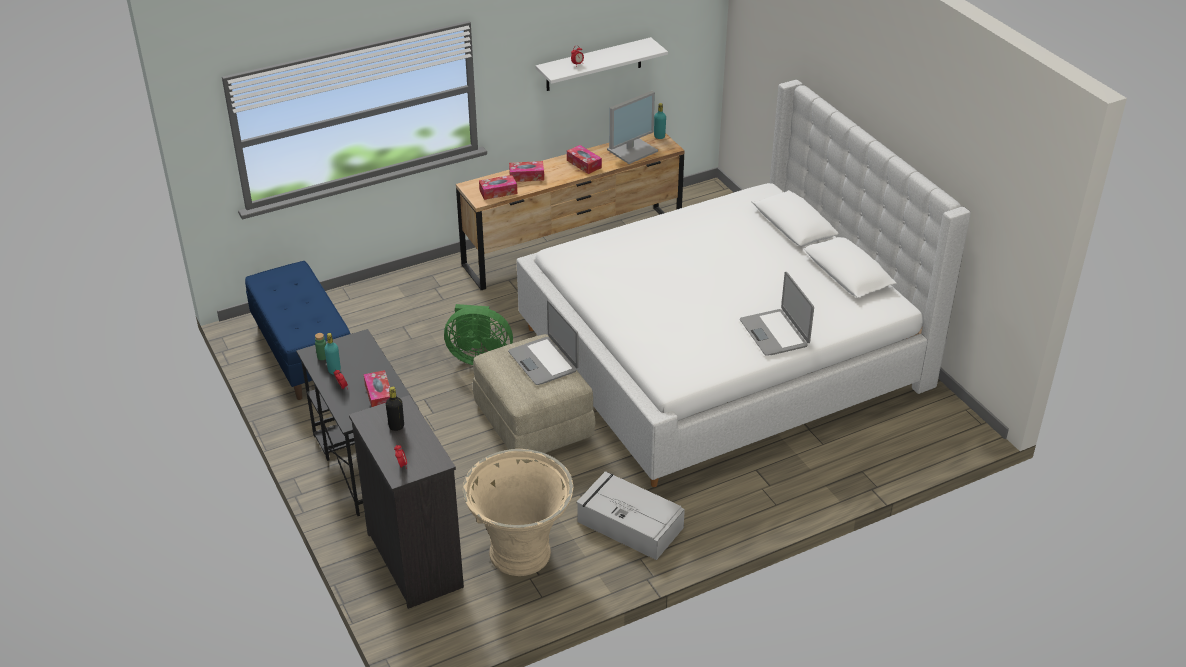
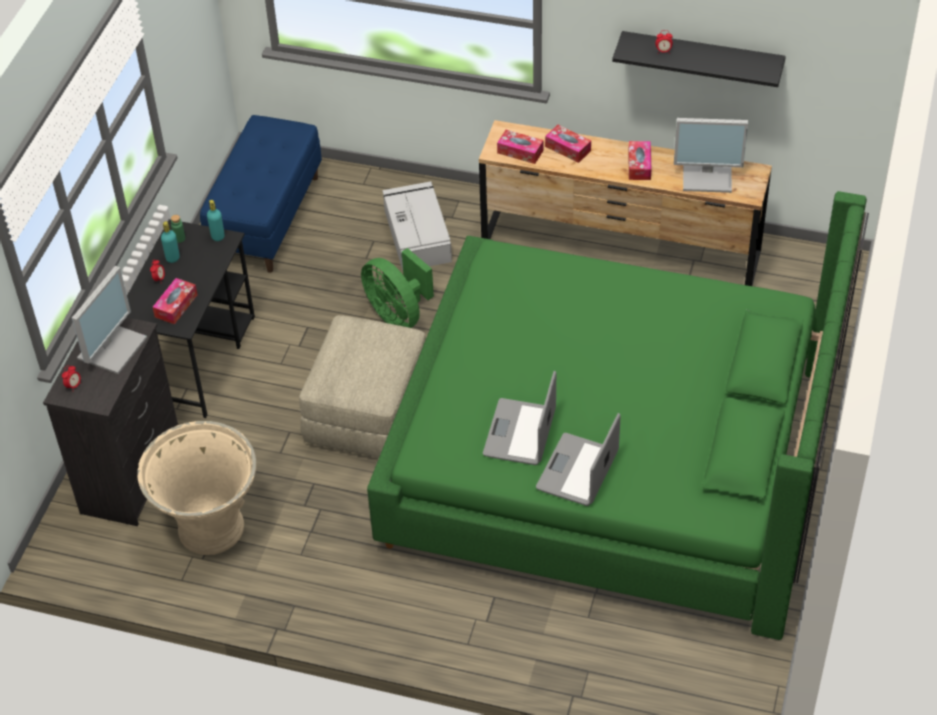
camera: 45 degrees right, 10 degrees up
black bottle [386,387,404,431] -> monitor [72,266,147,374]
laptop [508,300,579,385] -> laptop moved to [483,371,556,465]
white bed [517,80,971,487] -> green bed [367,191,869,640]
white shelf [536,37,668,91] -> black shelf [612,31,786,87]
grey storage box [576,471,685,560] -> grey storage box moved to [382,181,452,270]
turquoise bottle [654,103,666,139] -> turquoise bottle moved to [207,200,225,241]

